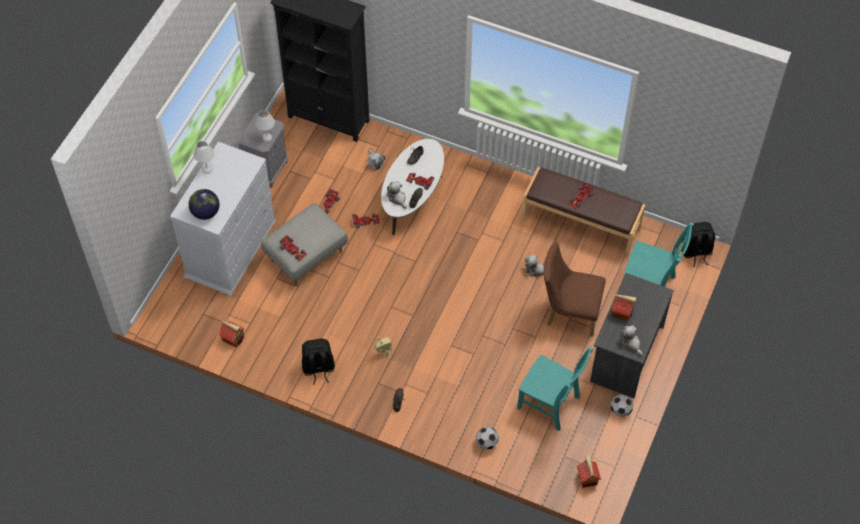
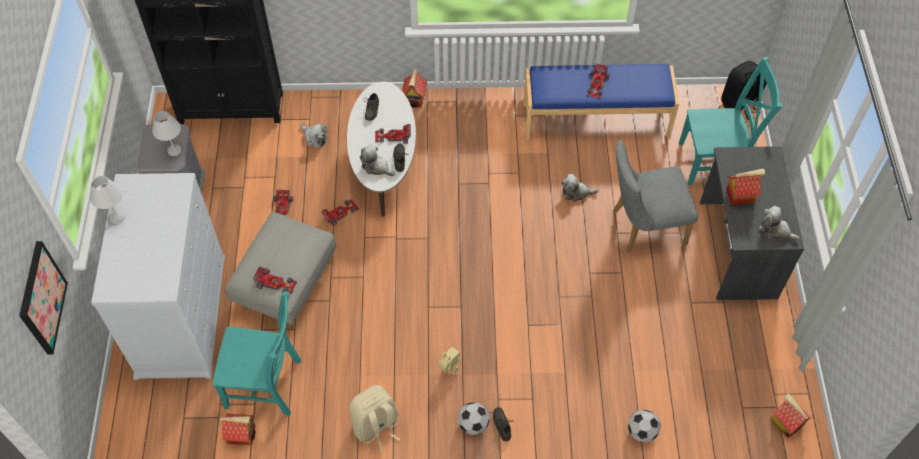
camera: 25 degrees left, 0 degrees up
globe [189,189,220,220] -> none
black backpack [302,339,335,385] -> beige backpack [349,385,400,452]
turquoise chair [517,347,593,431] -> turquoise chair moved to [212,291,301,416]
brown bench [521,167,645,258] -> blue bench [523,64,679,140]
brown chair [543,242,606,337] -> grey chair [613,140,698,253]
football [611,394,633,417] -> football moved to [458,402,490,435]
none -> picture [19,241,68,355]
none -> toy house [402,68,427,108]

